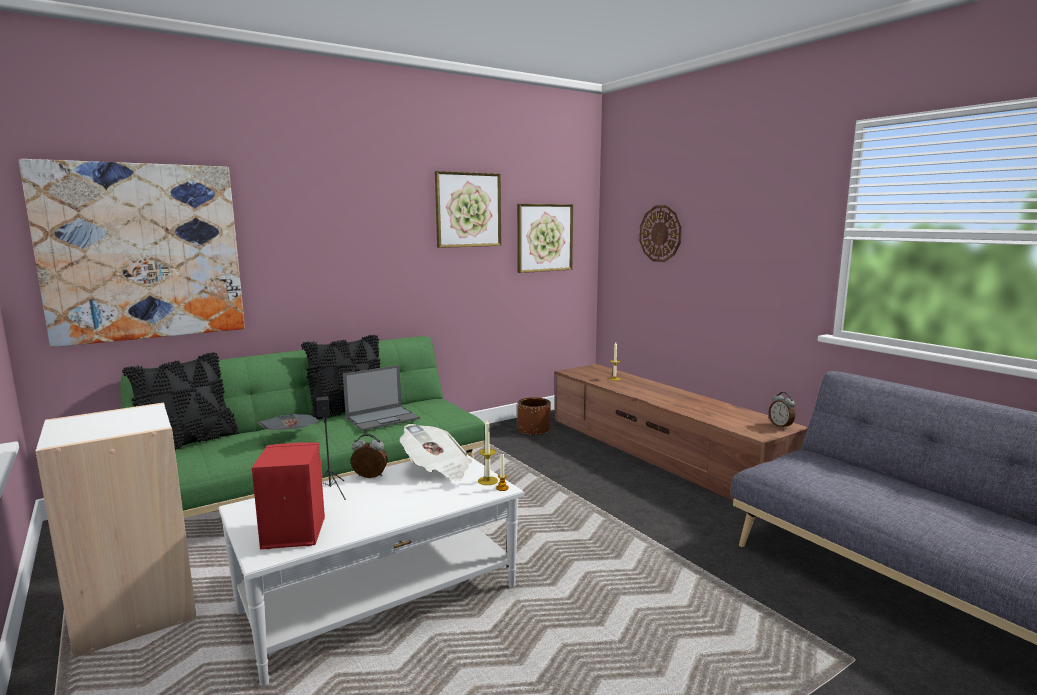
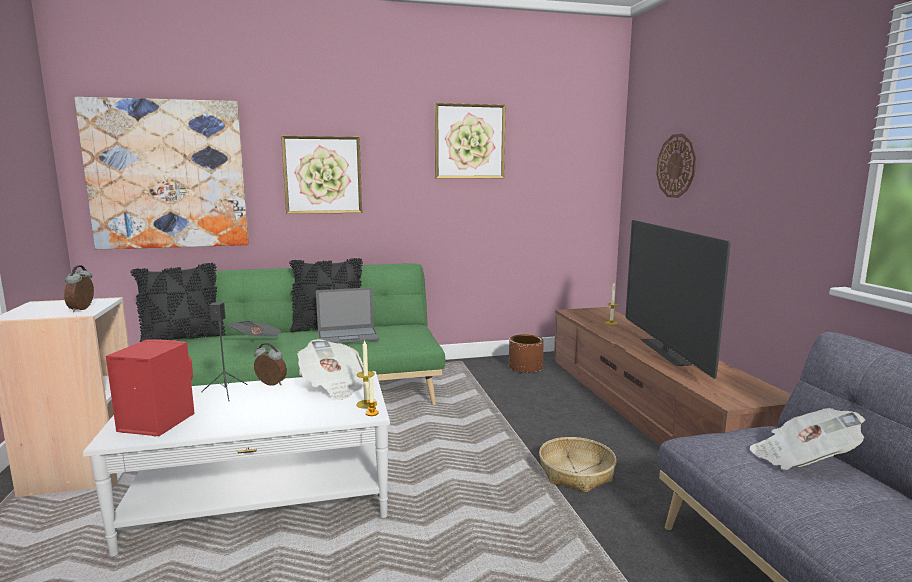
camera: 20 degrees right, 0 degrees up
picture [517,204,573,273] -> picture moved to [281,136,362,214]
alarm clock [769,392,795,429] -> alarm clock moved to [64,265,94,312]
none -> basket [539,437,617,493]
none -> television [625,220,730,378]
none -> newspaper [750,408,866,470]

